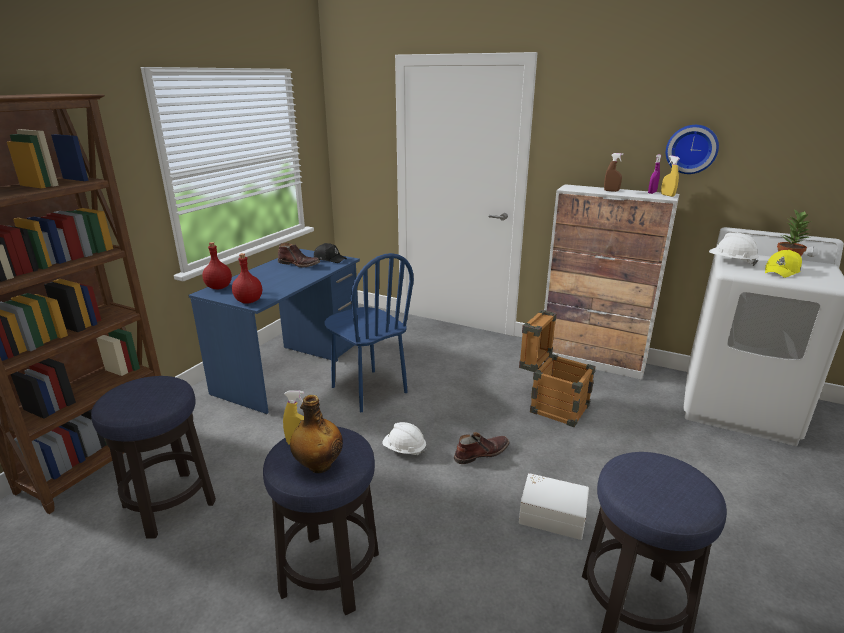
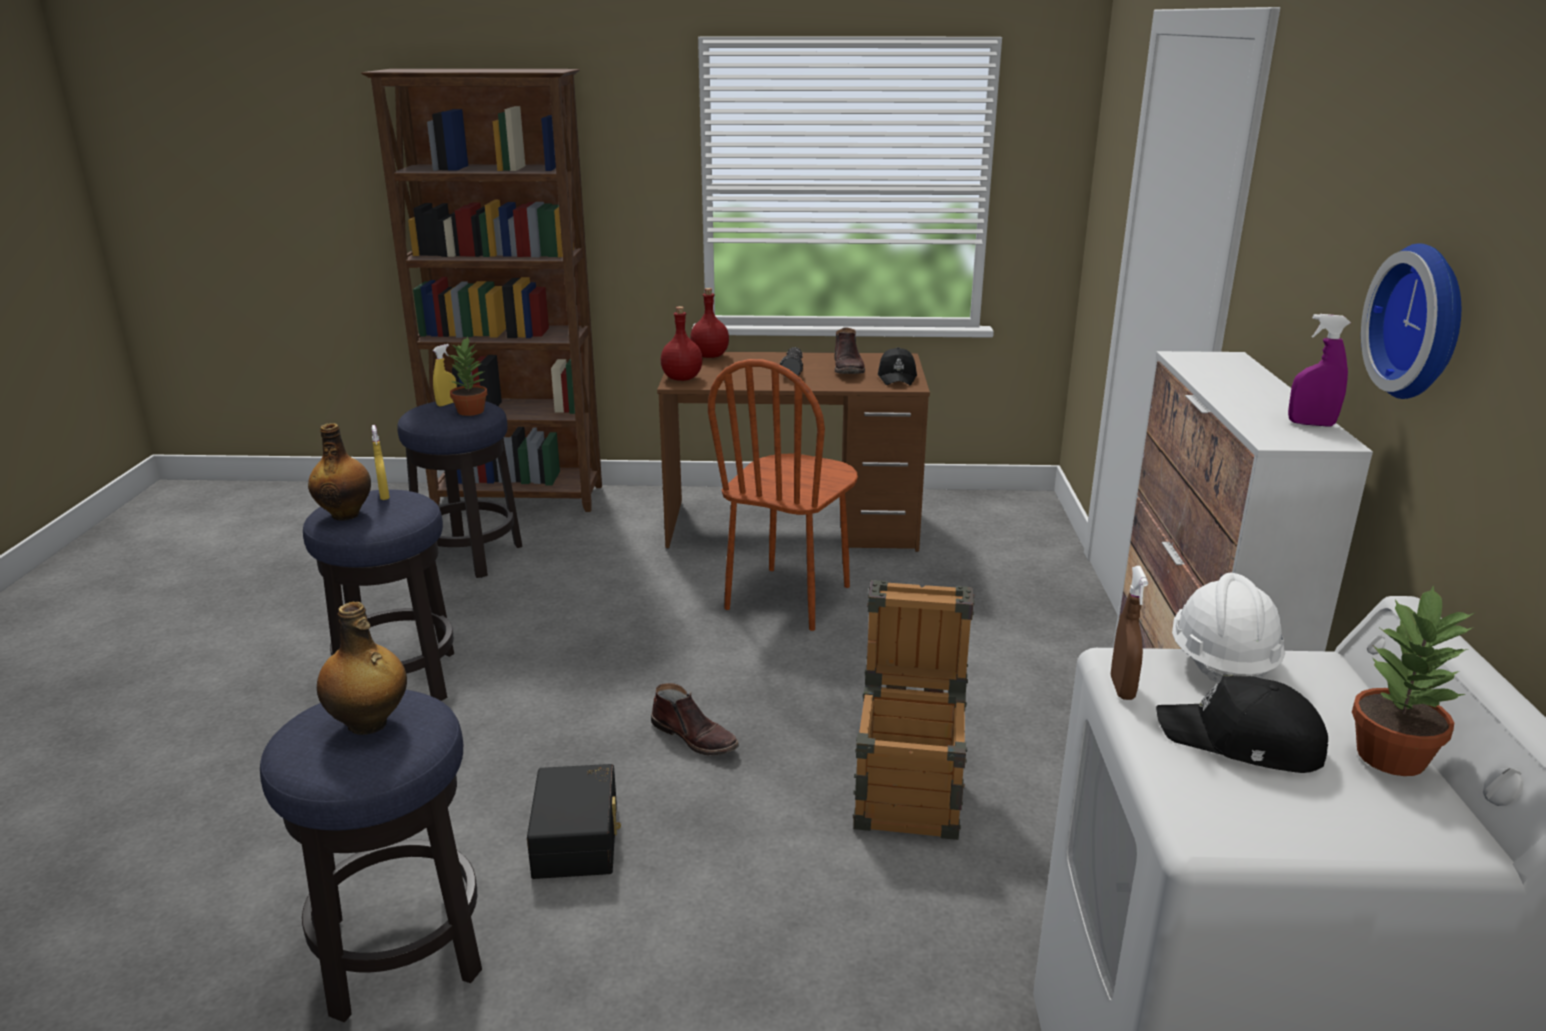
camera: 65 degrees right, 0 degrees up
blue desk [188,249,360,414] -> brown desk [657,352,930,552]
blue chair [324,253,414,412] -> brown chair [708,359,858,631]
white hard hat [382,422,426,455] -> none
white storage box [519,473,589,540] -> black storage box [527,764,621,879]
brown spray bottle [604,153,623,192] -> brown spray bottle moved to [1111,566,1148,700]
yellow spray bottle [661,156,680,197] -> yellow spray bottle moved to [433,344,457,406]
yellow cap [765,250,802,278] -> black cap [1156,676,1328,773]
none -> bottle [317,602,407,735]
none -> potted plant [447,337,487,416]
none -> flashlight [780,347,803,377]

